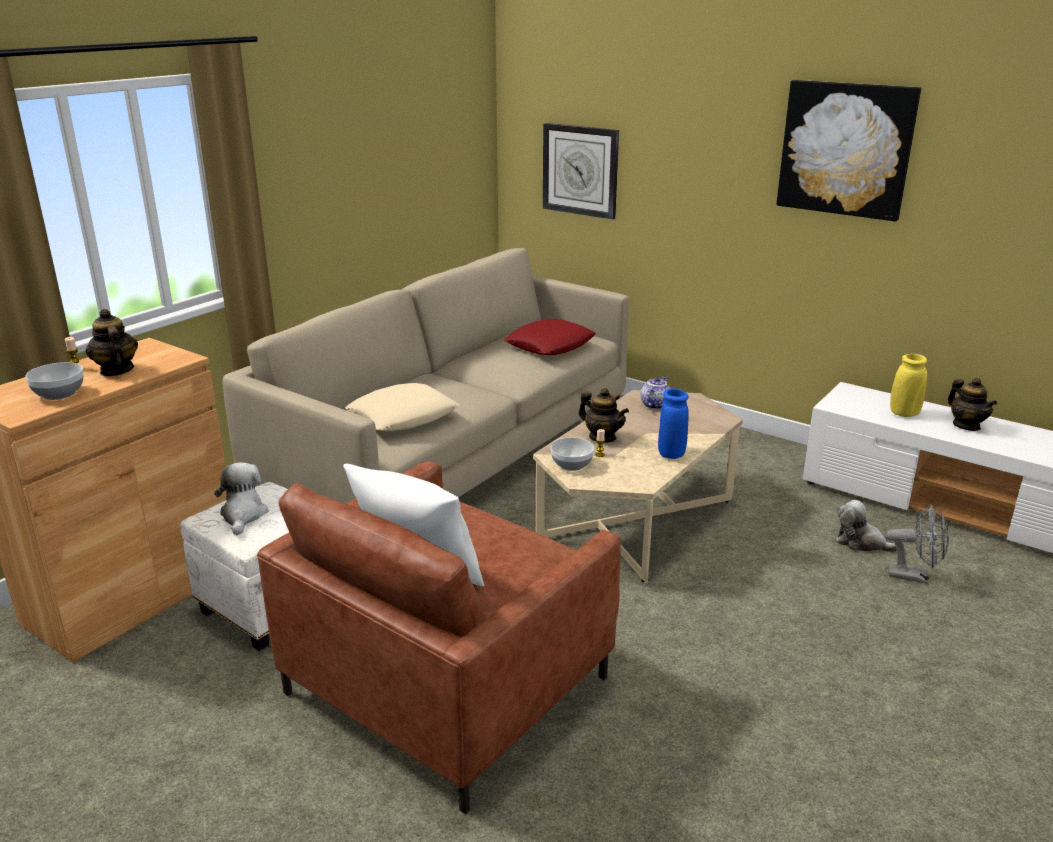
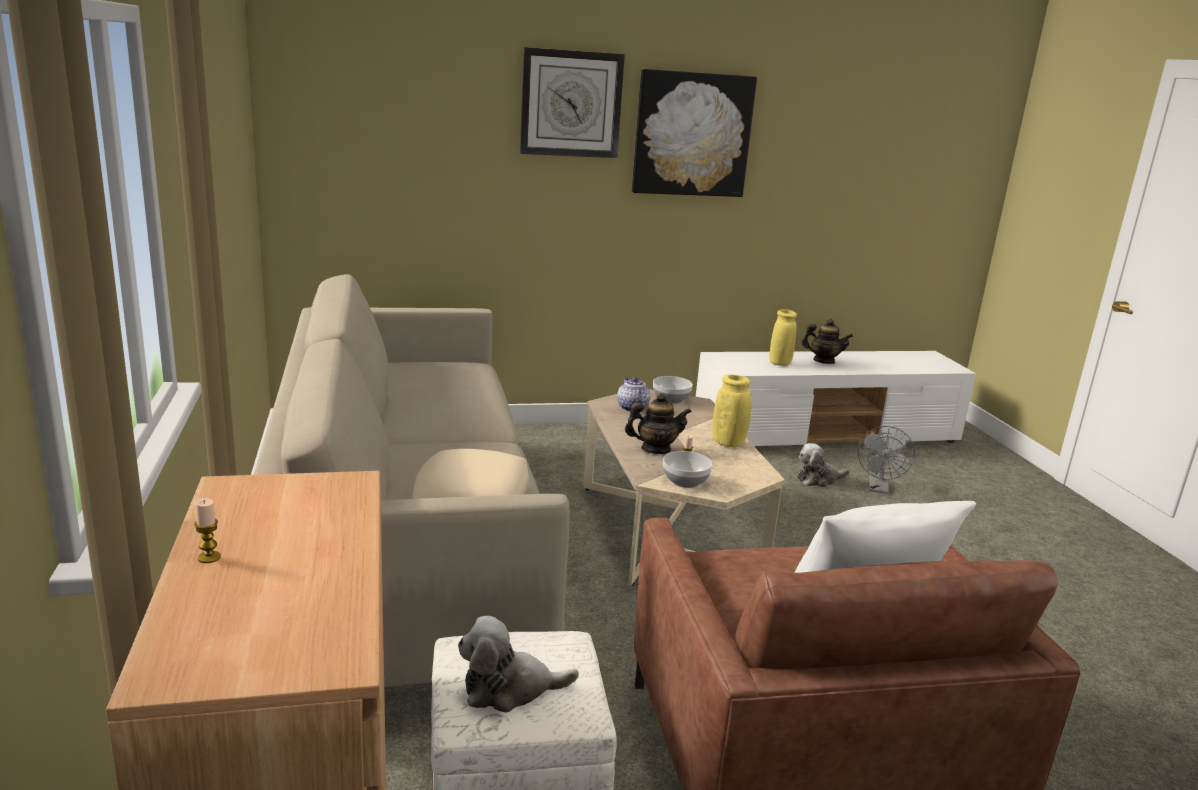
camera: 50 degrees left, 5 degrees down
bowl [25,362,84,400] -> bowl moved to [653,376,693,404]
teapot [86,309,138,376] -> none
plush toy [214,462,268,536] -> plush toy turned 45 degrees counterclockwise [458,616,579,713]
red pillow [504,319,596,355] -> none
wall clock [543,123,619,220] -> wall clock moved to [520,47,625,158]
blue vase [658,388,689,459] -> yellow vase [712,374,751,447]
grey fan [886,504,949,584] -> grey fan turned 135 degrees clockwise [858,426,915,494]

